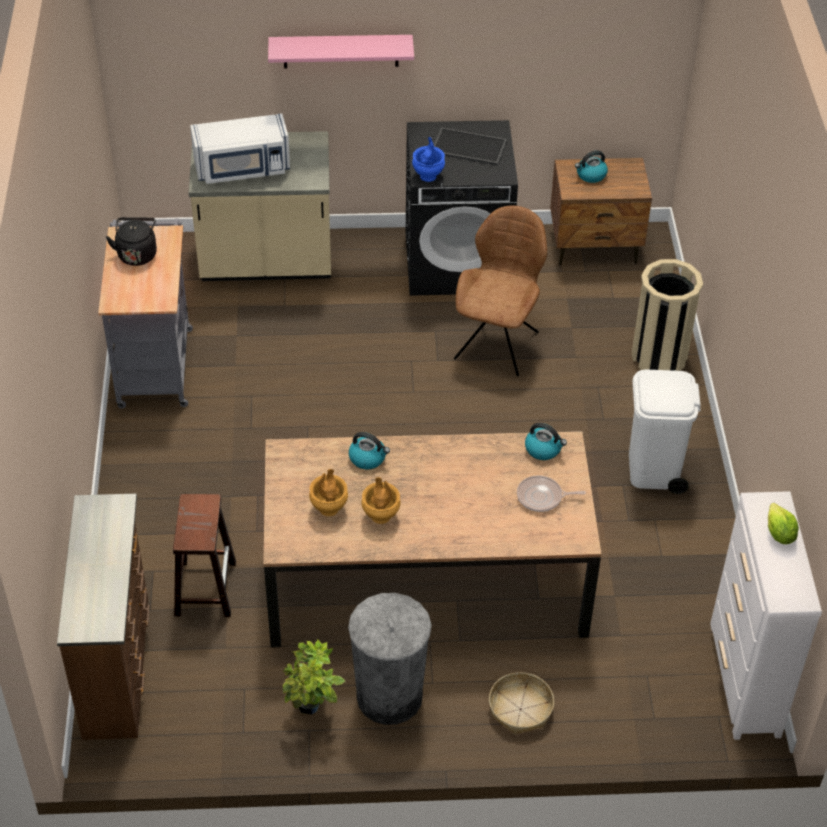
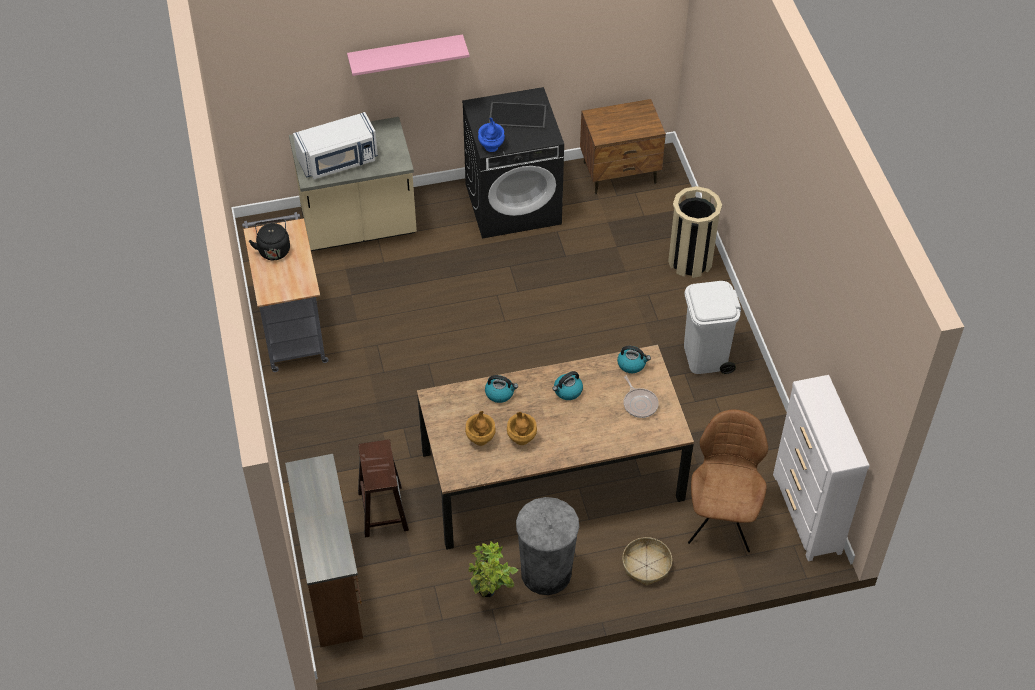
camera: 10 degrees left, 5 degrees up
brown chair [454,205,547,376] -> brown chair moved to [688,409,768,552]
frying pan [517,475,586,512] -> frying pan turned 105 degrees counterclockwise [624,376,659,418]
kettle [575,150,608,183] -> kettle moved to [553,371,583,400]
lettuce [768,503,799,544] -> none

